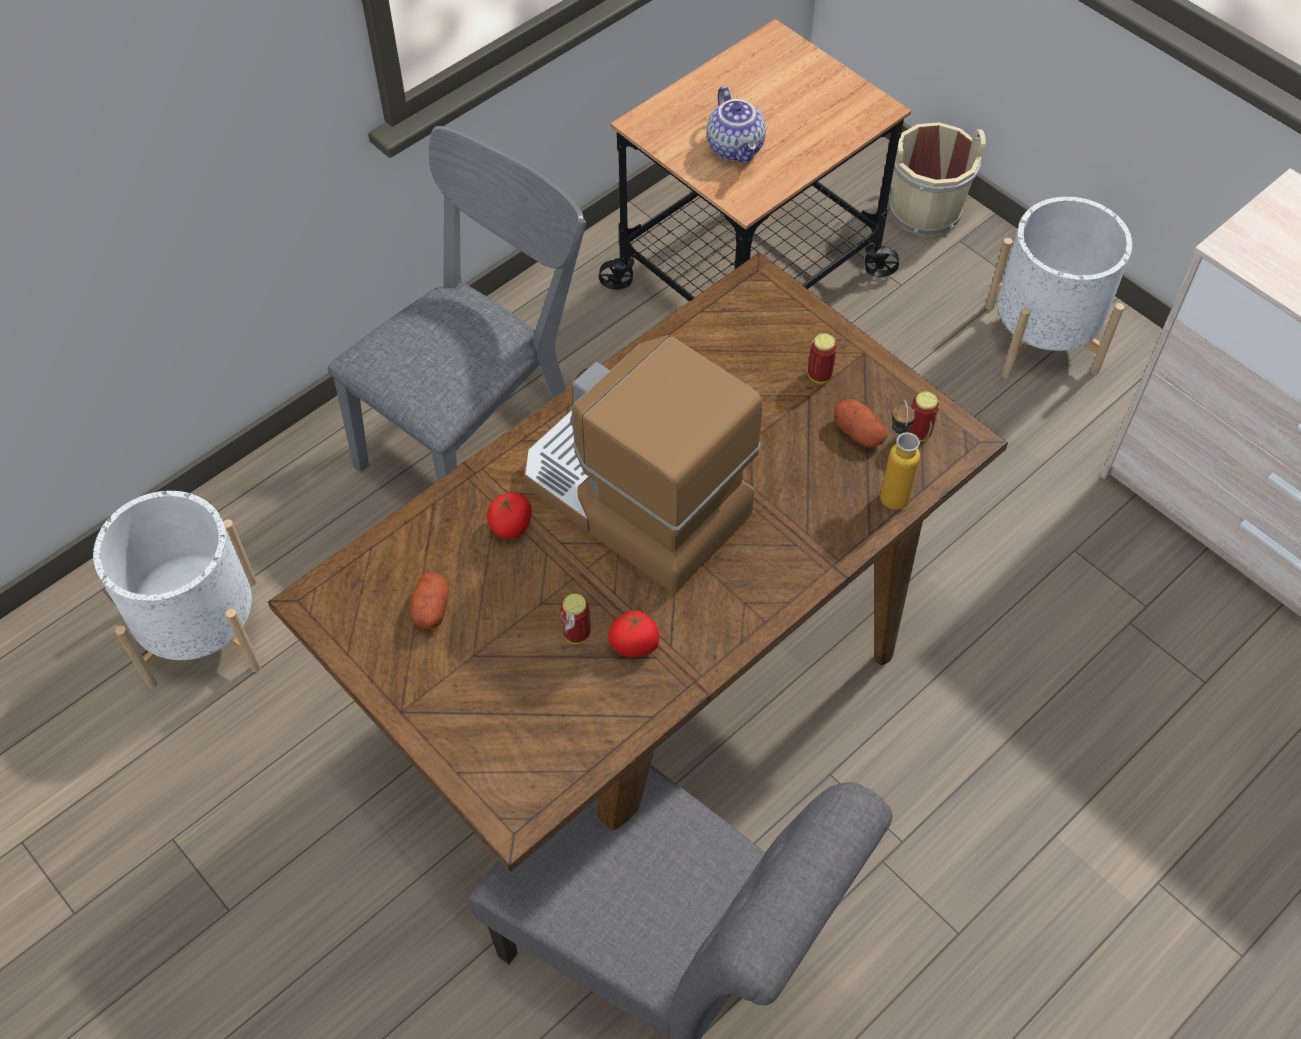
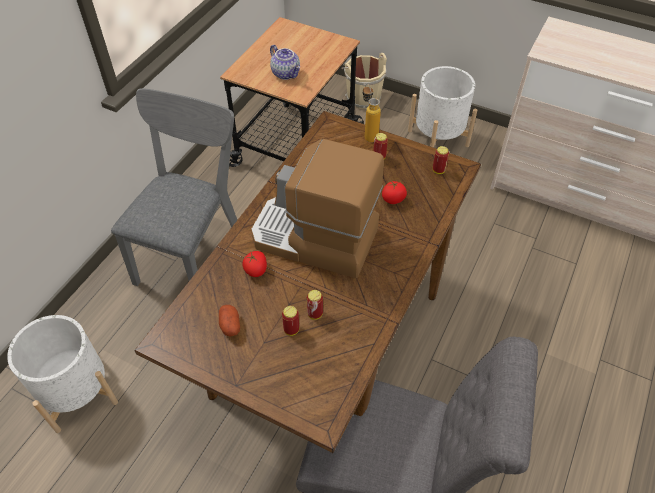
camera: 20 degrees left, 5 degrees down
tomato [608,610,659,657] -> tomato moved to [382,180,407,204]
potato [834,399,887,448] -> none
bottle [880,400,920,510] -> bottle moved to [363,84,381,142]
none -> can [282,306,299,336]

